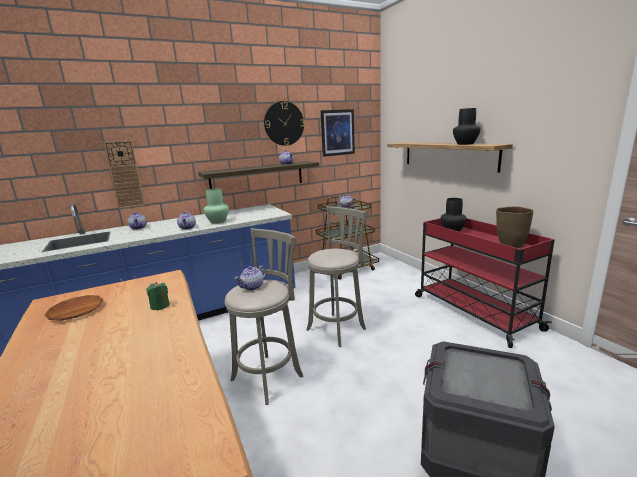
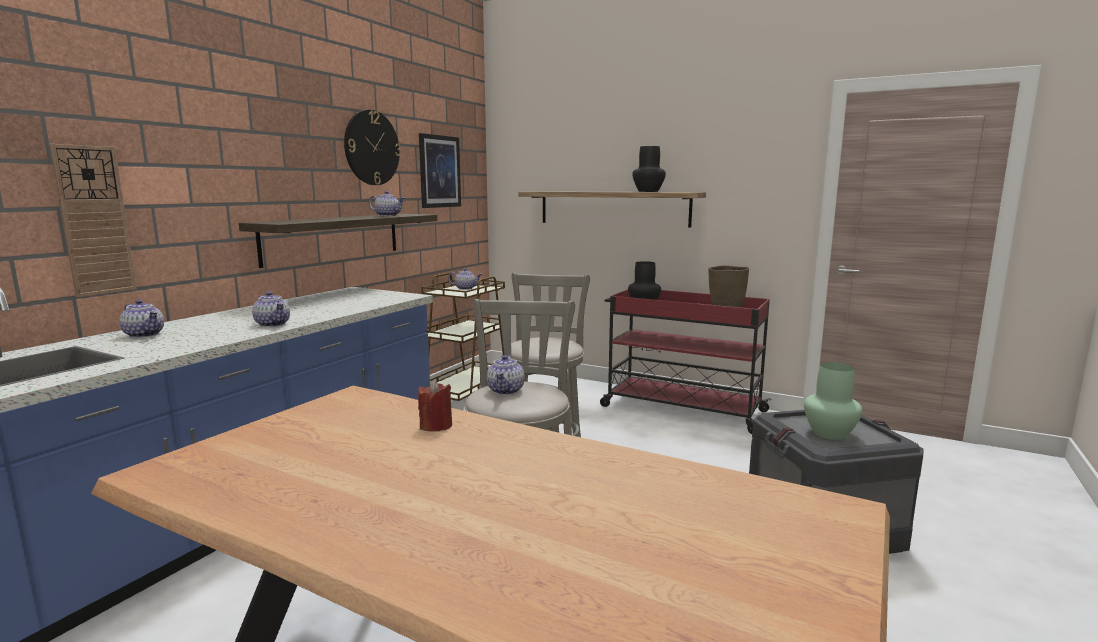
camera: 35 degrees left, 5 degrees down
brown plate [45,295,104,321] -> none
green candle [146,282,170,310] -> red candle [418,380,452,432]
green vase [203,188,229,224] -> green vase moved to [804,362,862,440]

